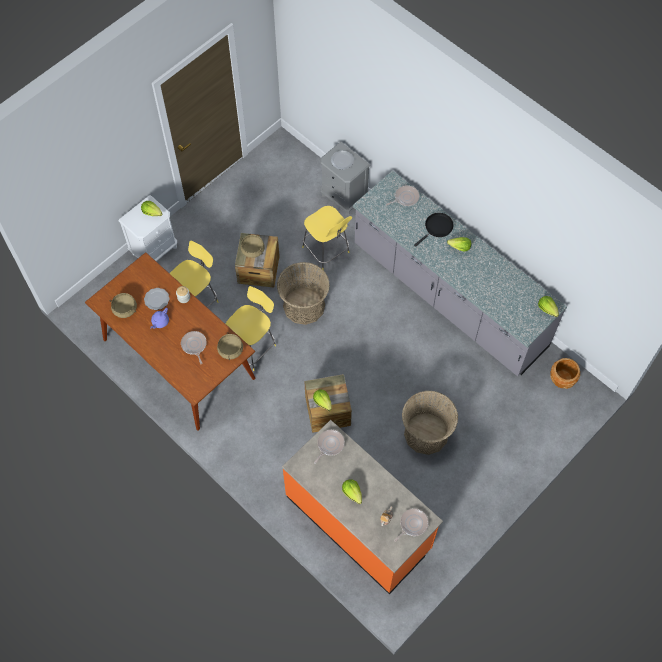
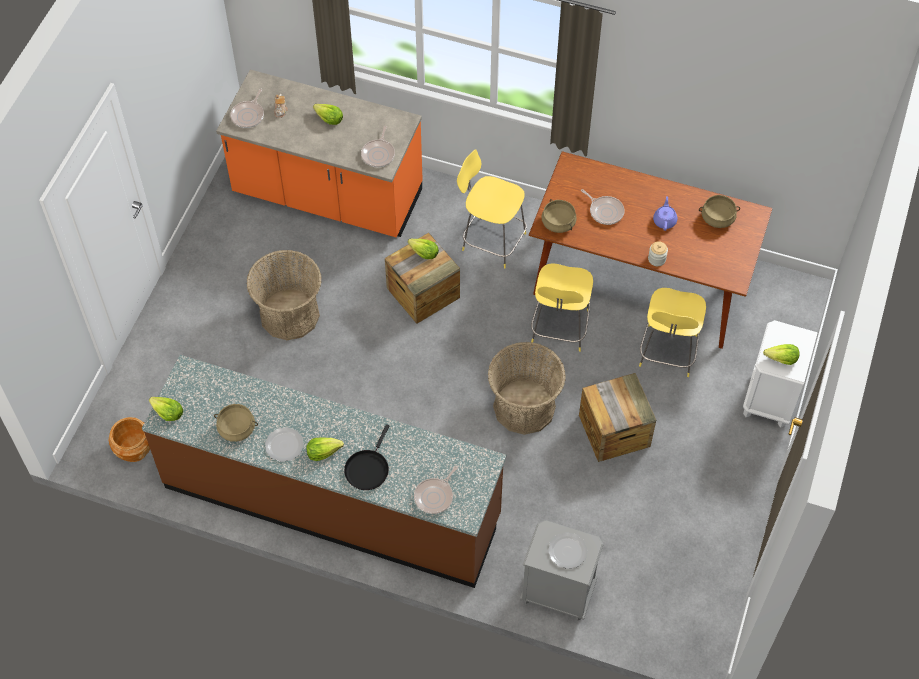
camera: 155 degrees right, 5 degrees down
plate [144,288,170,310] -> plate moved to [265,427,304,462]
beige cooking pot [241,235,265,258] -> beige cooking pot moved to [214,404,258,442]
yellow stool [302,206,352,270] -> yellow stool moved to [457,149,527,268]
grey counter [353,170,567,376] -> brown counter [142,355,506,588]

